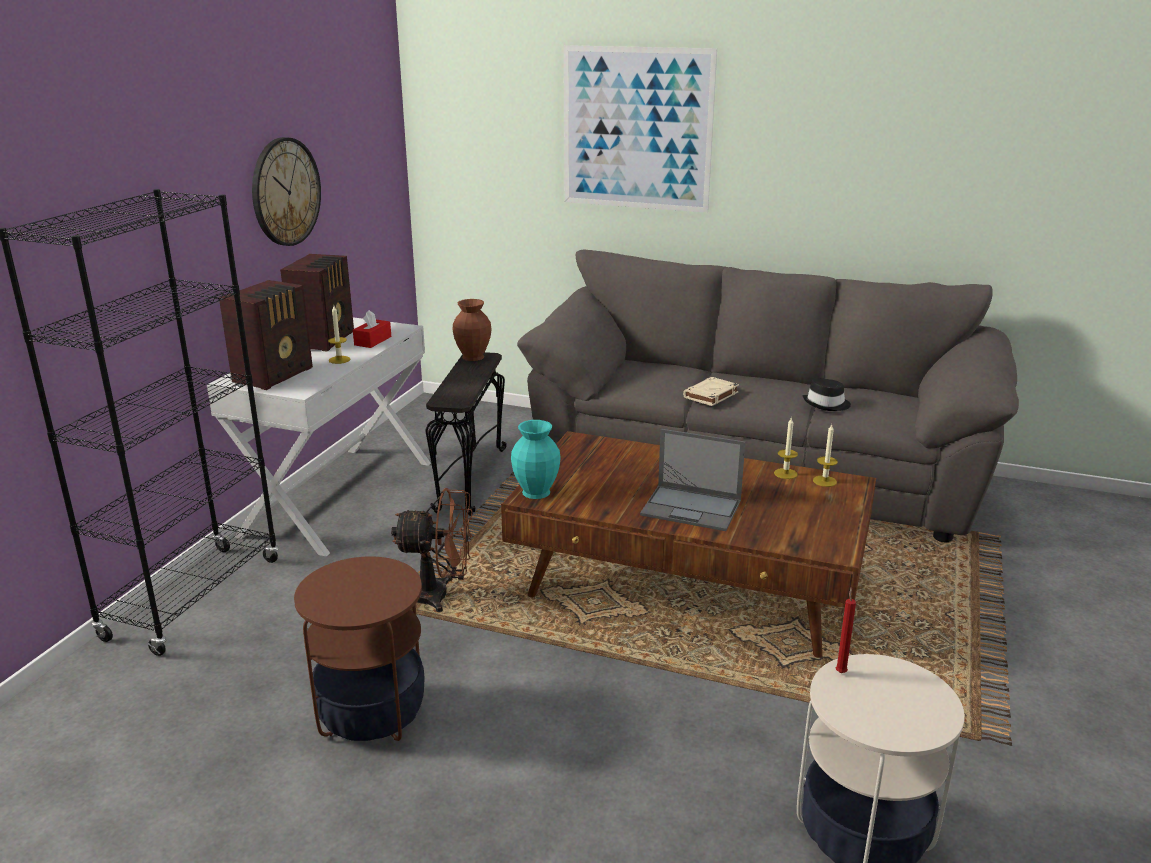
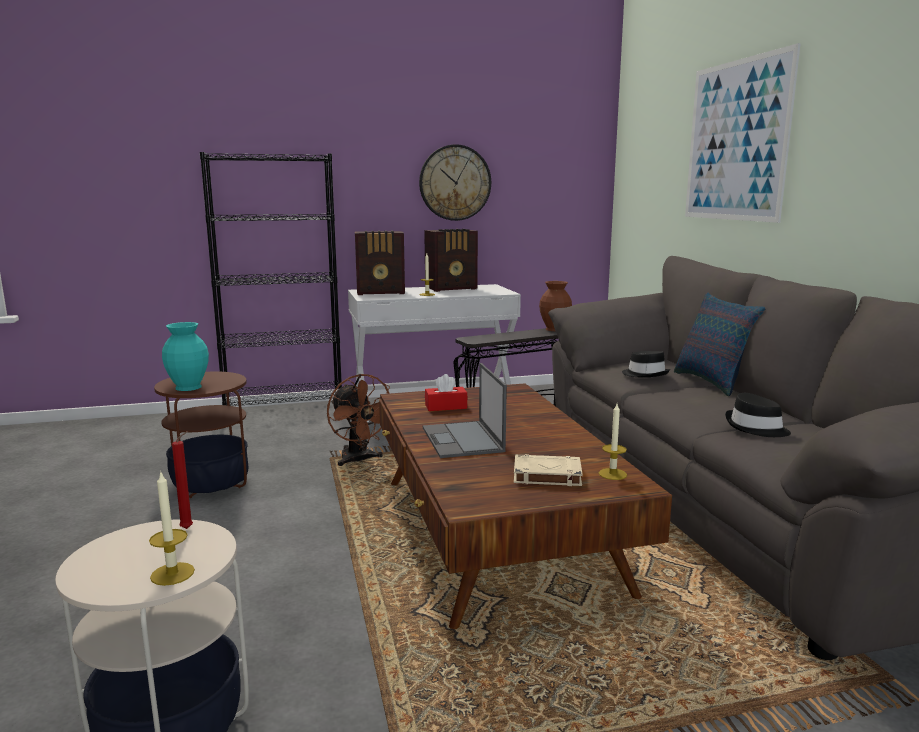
camera: 55 degrees right, 10 degrees down
red tissue box [353,310,391,348] -> red tissue box moved to [425,374,467,411]
turquoise vase [511,420,561,499] -> turquoise vase moved to [162,322,209,391]
beige book [683,377,739,406] -> beige book moved to [514,454,583,486]
candle [774,418,798,479] -> candle moved to [149,473,195,586]
none -> black hat [622,351,670,378]
none -> blue pillow [674,292,766,396]

